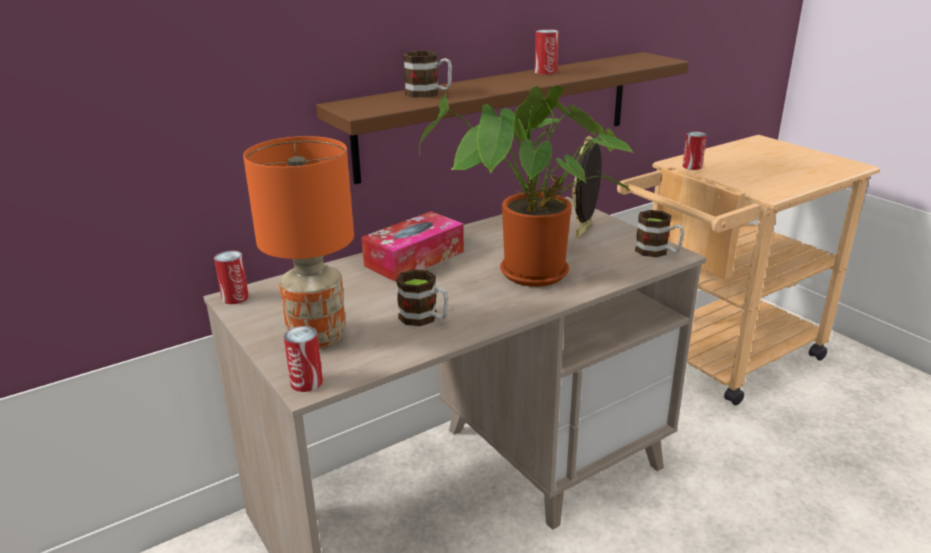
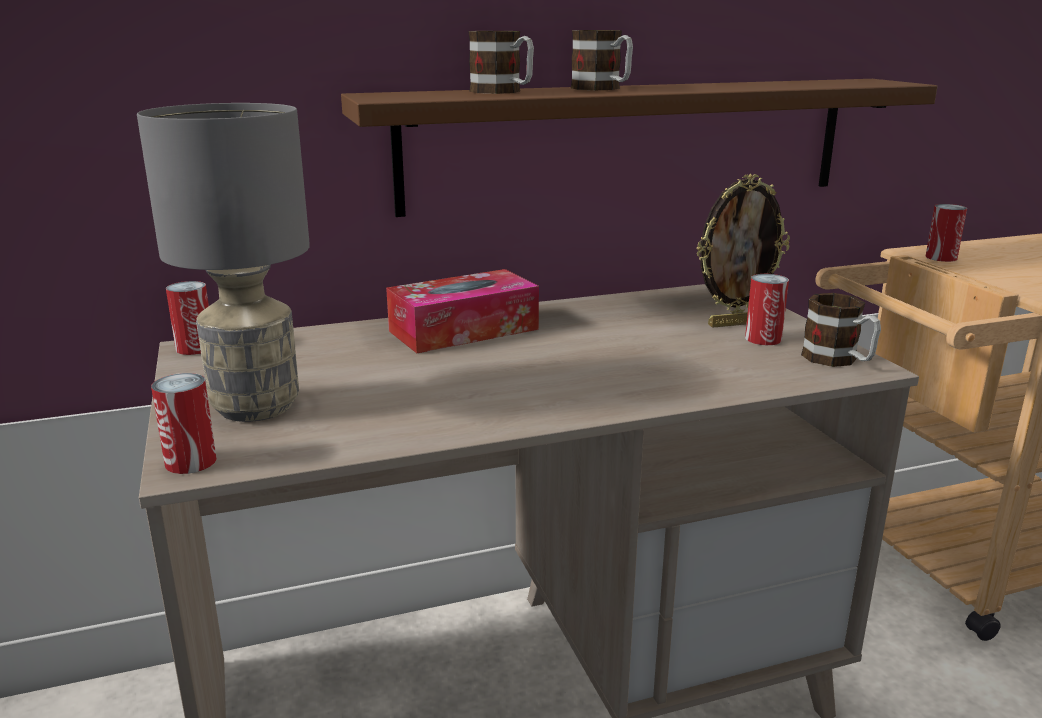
camera: 15 degrees right, 5 degrees down
orange table lamp [243,136,354,349] -> grey table lamp [137,103,310,422]
mug [396,269,448,326] -> mug moved to [571,30,633,90]
potted plant [419,86,634,287] -> none
can [535,29,559,75] -> can moved to [745,274,789,345]
picture frame [572,136,602,238] -> picture frame turned 150 degrees counterclockwise [696,174,790,328]

